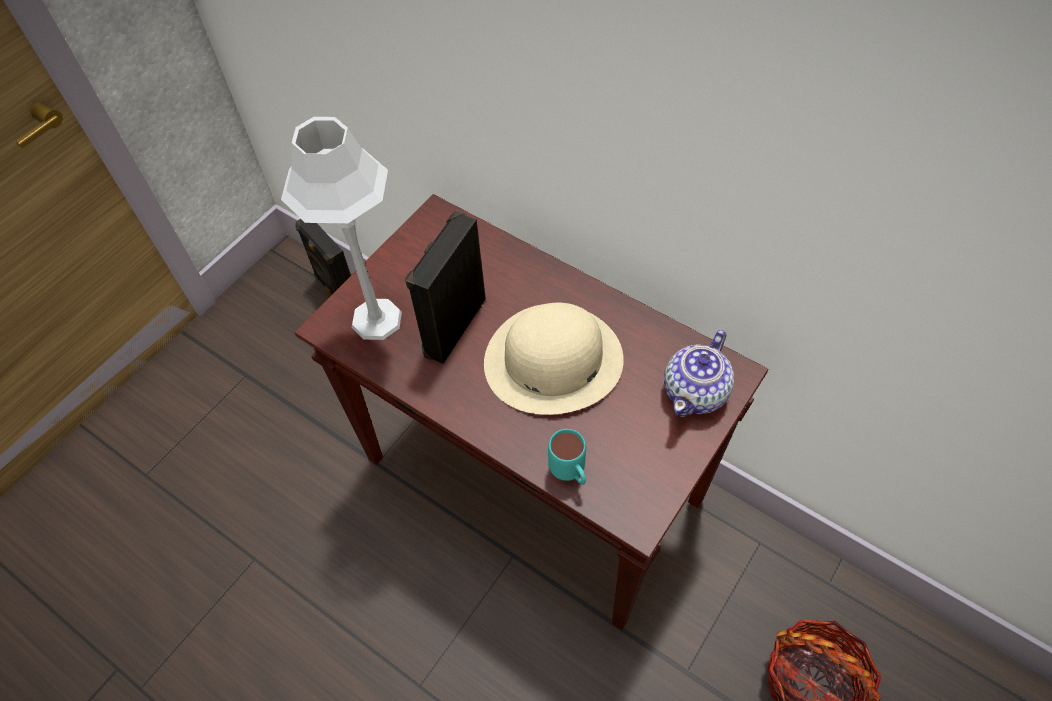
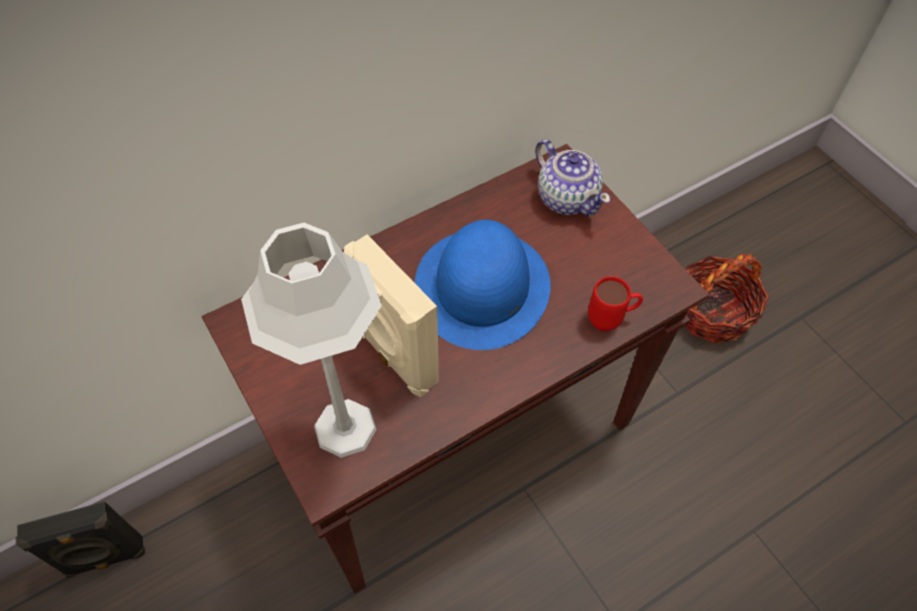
camera: 70 degrees left, 0 degrees up
black speaker [405,211,486,364] -> beige speaker [344,234,439,397]
beige hat [484,303,624,415] -> blue hat [415,220,551,350]
turquoise mug [548,429,586,485] -> red mug [588,276,643,331]

